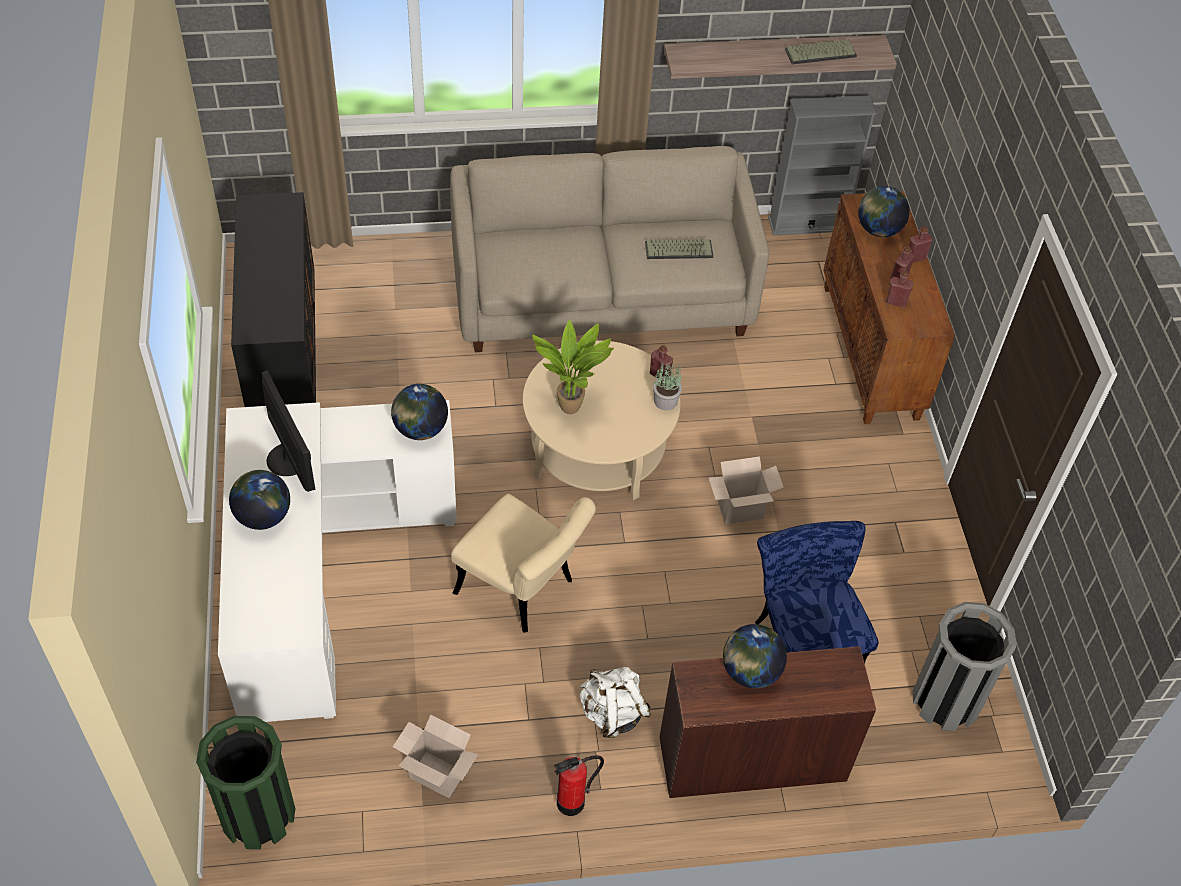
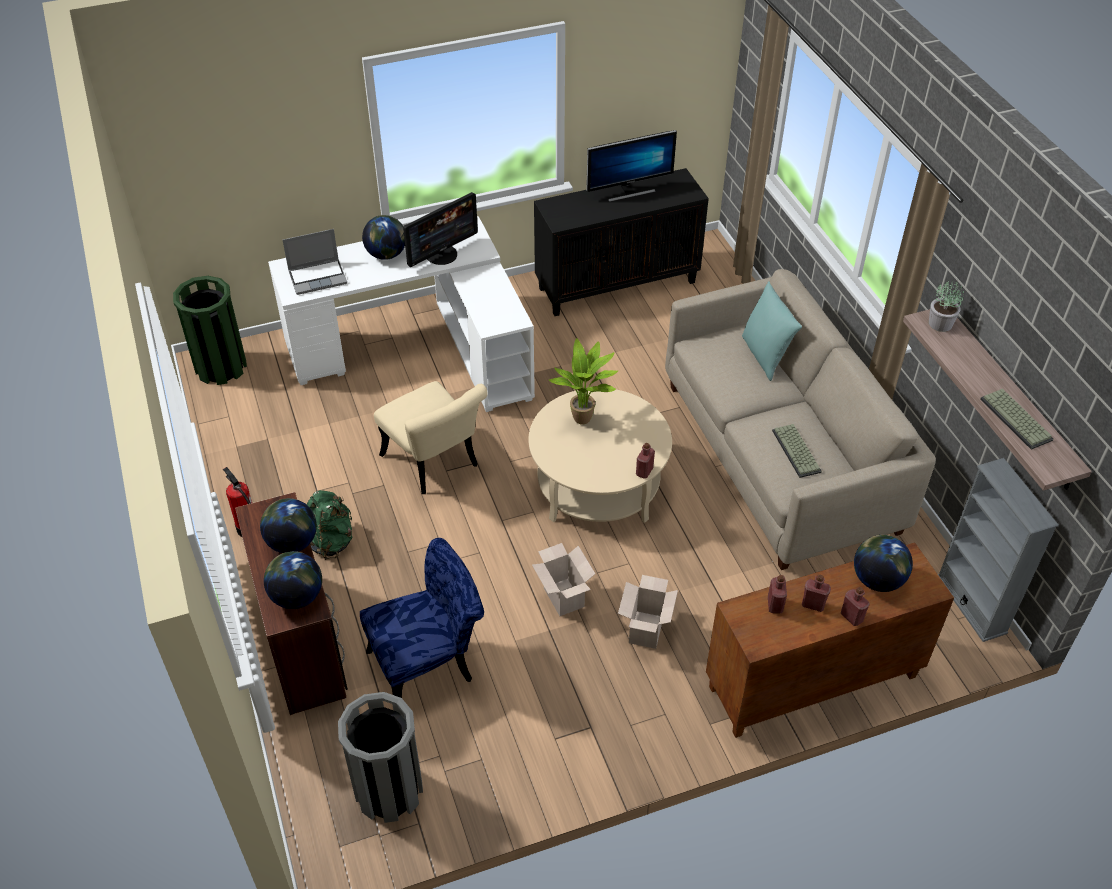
camera: 80 degrees right, 5 degrees down
globe [391,384,448,440] -> globe moved to [264,551,322,609]
cardboard box [393,715,478,798] -> cardboard box moved to [618,575,678,649]
beige chair [451,494,596,633] -> beige chair turned 60 degrees counterclockwise [374,381,488,494]
white backpack [580,667,651,738] -> green backpack [307,490,352,560]
potted plant [653,362,682,410] -> potted plant moved to [929,280,964,332]
none -> laptop [283,229,347,295]
none -> monitor [586,130,677,202]
none -> turquoise pillow [742,281,802,381]

